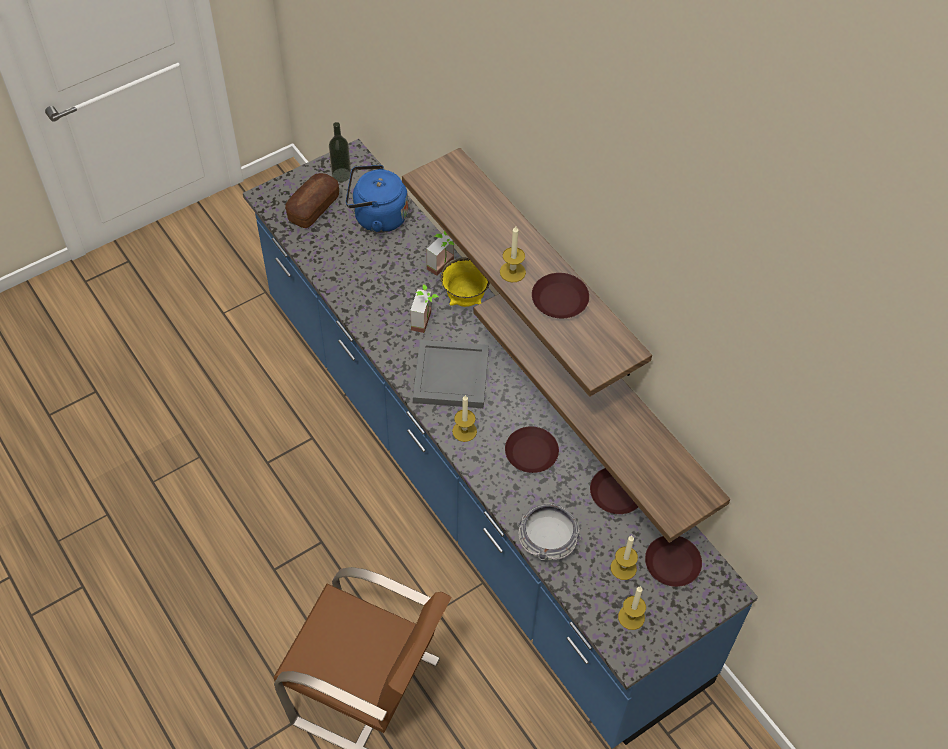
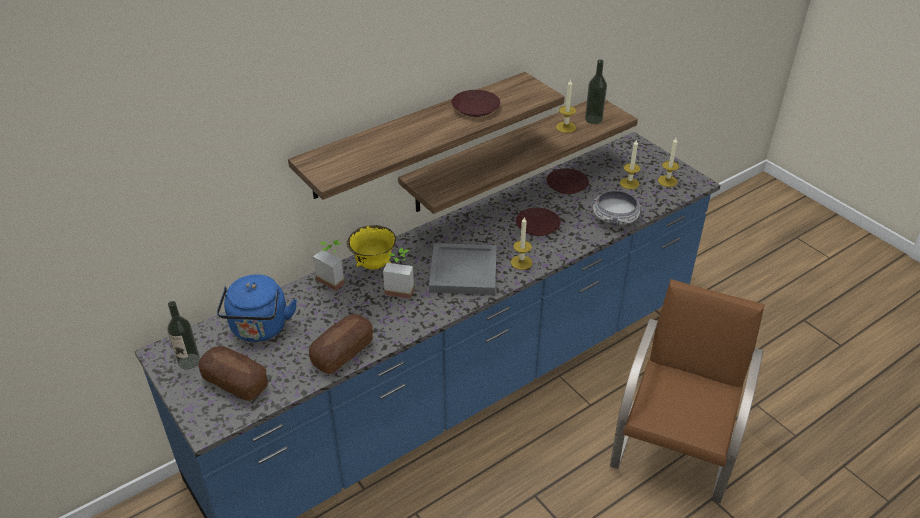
camera: 90 degrees left, 15 degrees down
candle [500,226,526,282] -> candle moved to [556,79,576,133]
brown plate [645,536,702,587] -> none
none -> bread [309,314,373,374]
none -> bottle [585,59,607,124]

